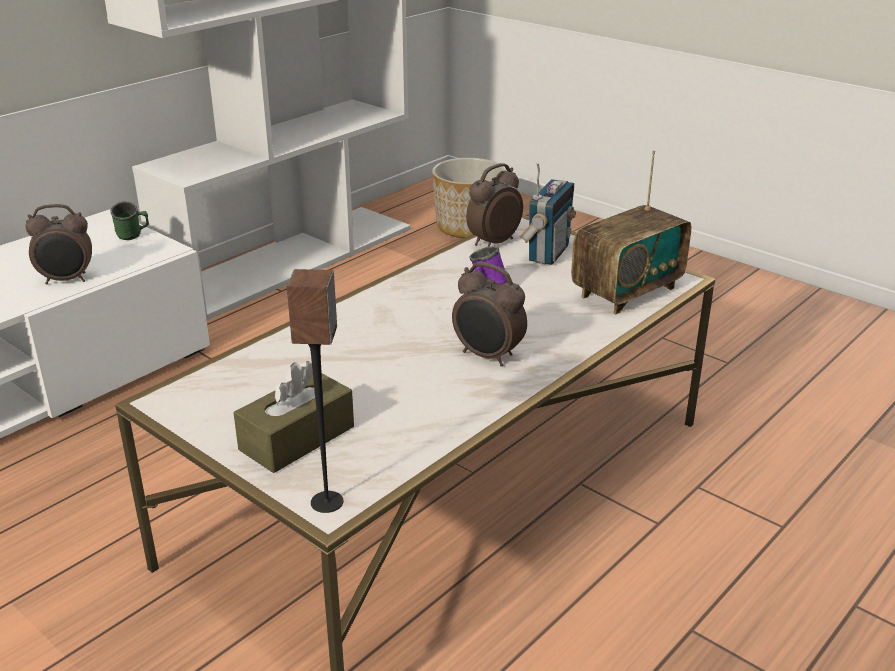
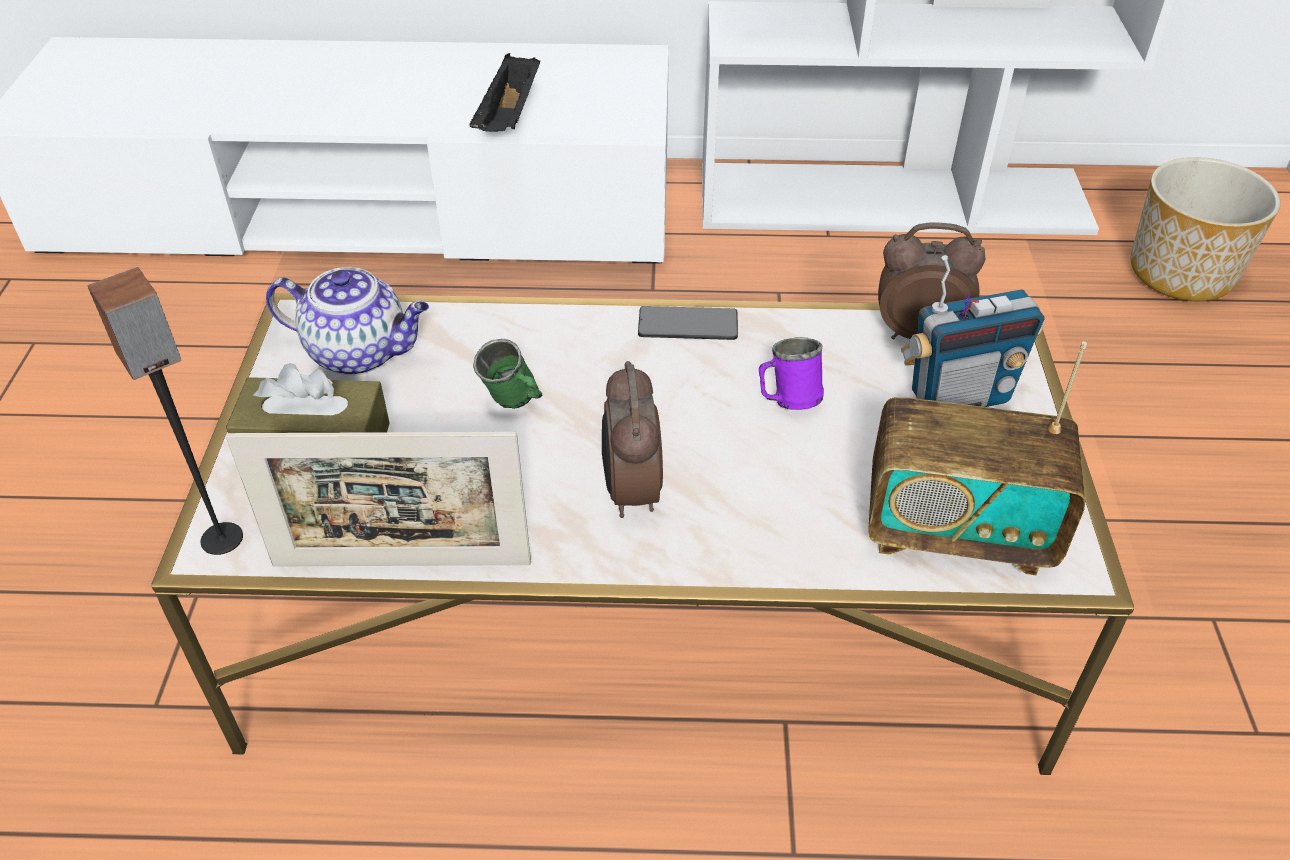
camera: 50 degrees right, 15 degrees up
alarm clock [25,204,92,285] -> black tray [470,53,540,132]
green mug [110,201,149,240] -> green mug moved to [473,339,542,409]
none -> picture frame [226,432,531,567]
none -> teapot [266,267,429,375]
none -> phone [638,306,738,340]

